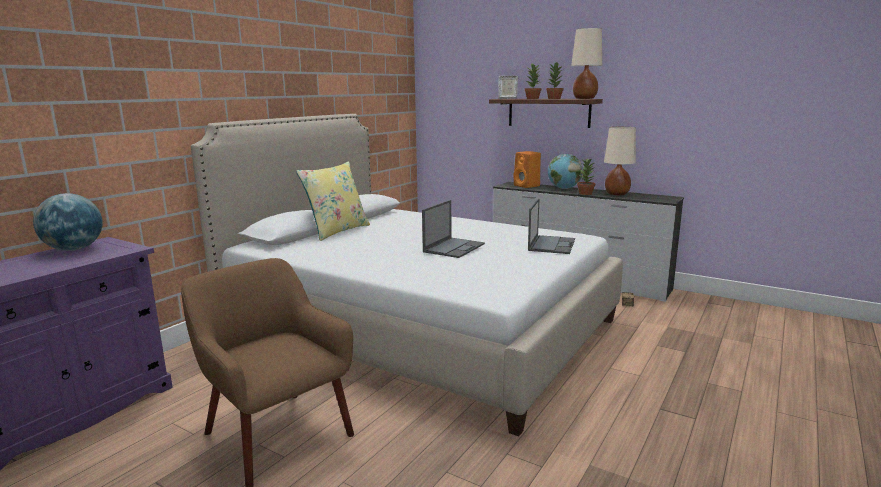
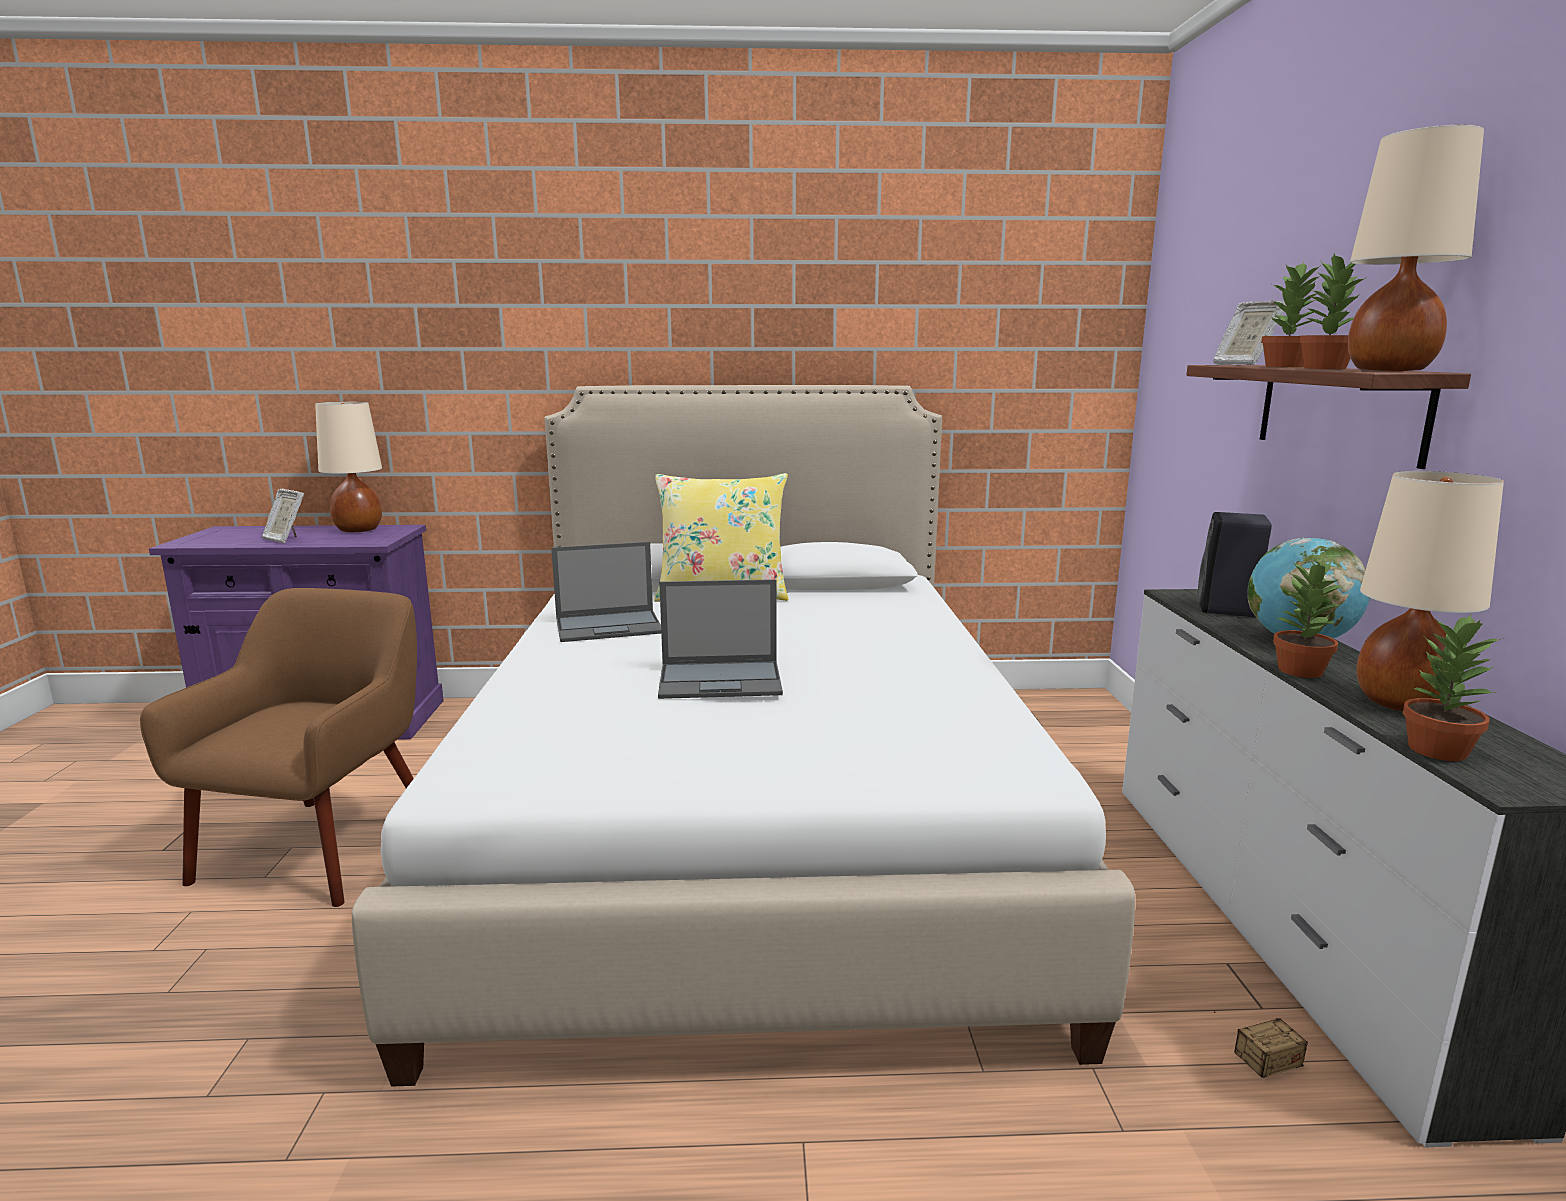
camera: 55 degrees right, 0 degrees up
globe [33,193,103,251] -> beige table lamp [315,401,382,532]
orange speaker [513,151,541,188] -> black speaker [1198,512,1272,617]
laptop [528,198,575,254] -> laptop moved to [551,542,661,642]
none -> picture frame [262,489,304,543]
none -> potted plant [1403,614,1501,761]

